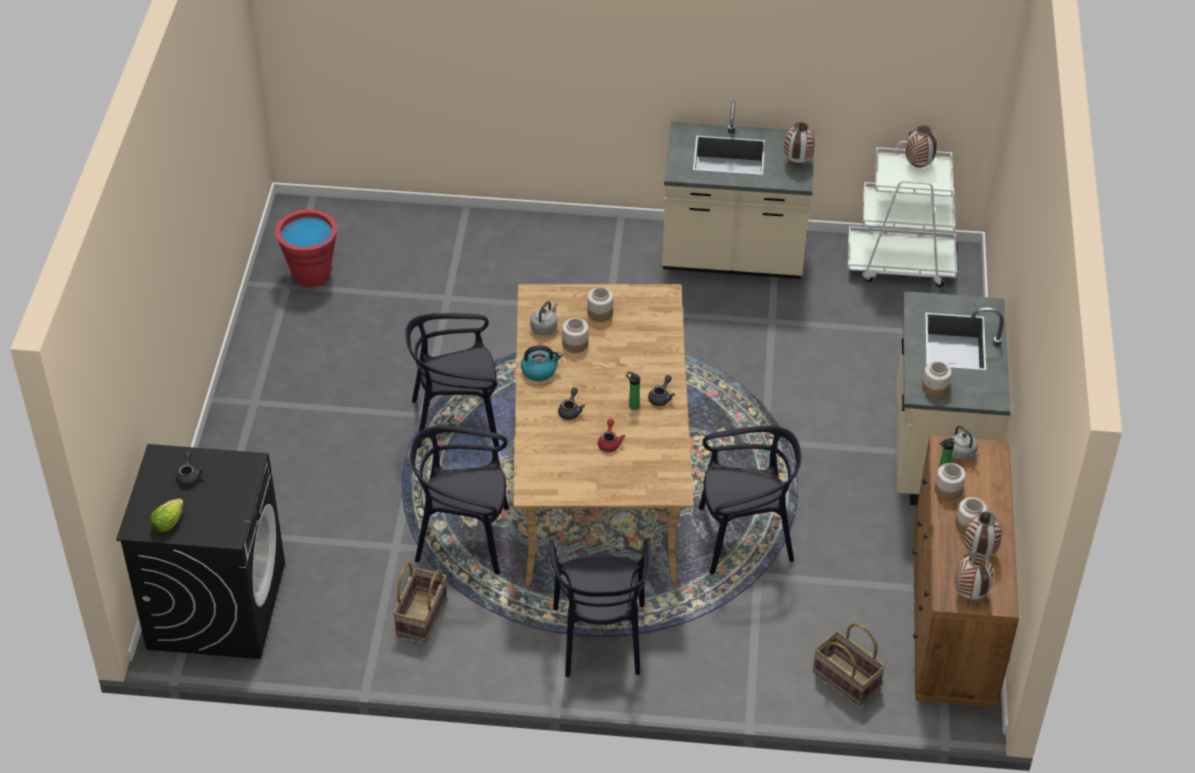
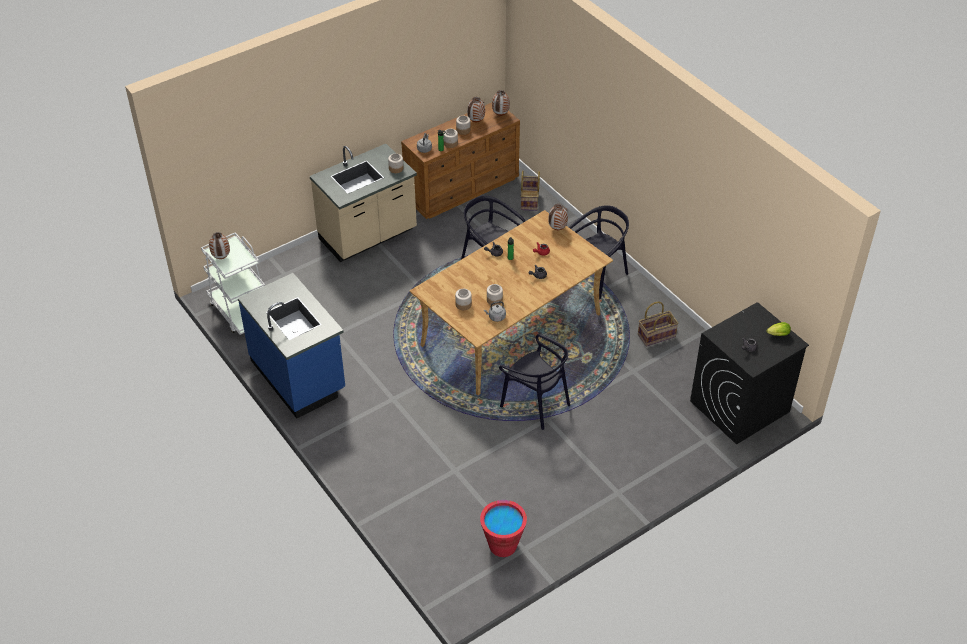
camera: 130 degrees left, 0 degrees up
black chair [410,426,509,575] -> none
kettle [521,345,562,381] -> none
beige counter [662,101,815,279] -> blue counter [238,273,345,418]
vase [784,122,815,165] -> vase moved to [548,204,568,230]

